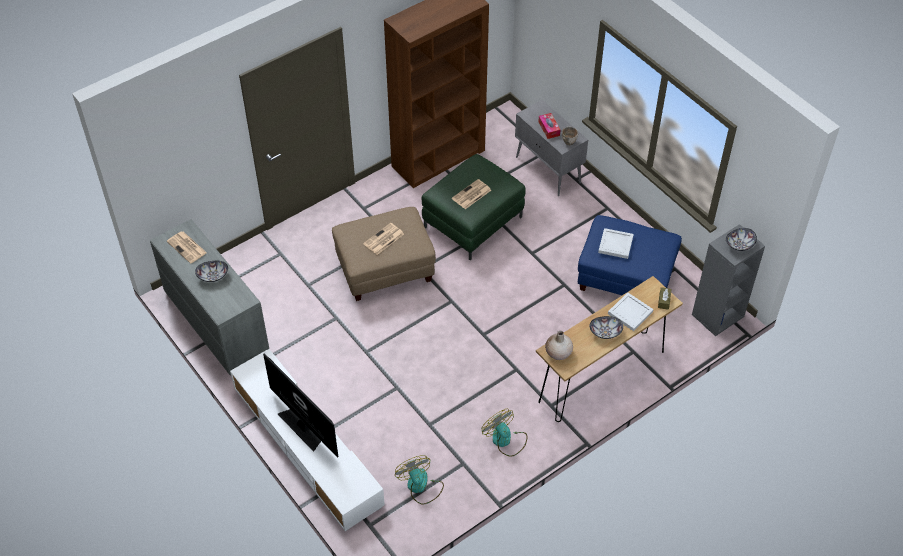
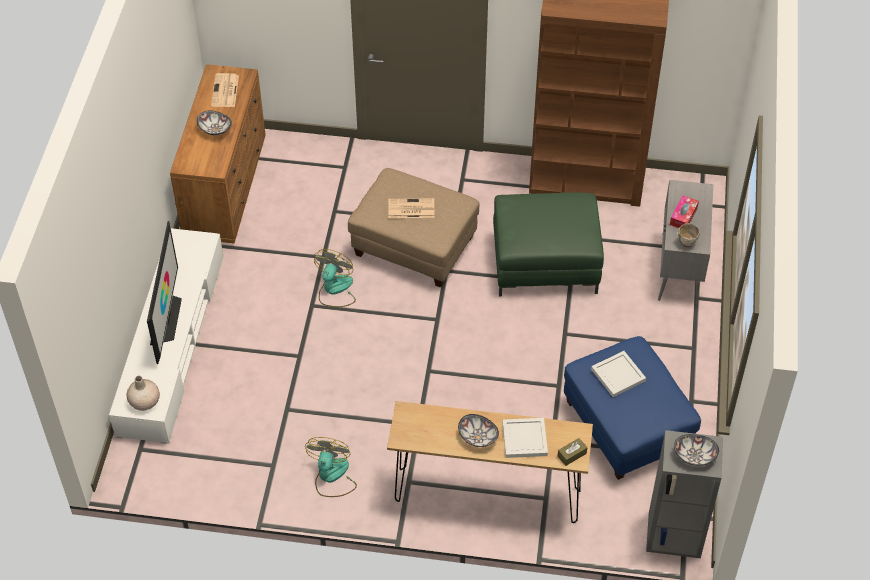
camera: 45 degrees right, 0 degrees up
grey dresser [150,219,269,376] -> brown dresser [170,64,266,243]
fan [395,455,444,505] -> fan moved to [314,249,356,307]
newspaper [452,179,491,209] -> none
beige vase [545,331,573,360] -> beige vase moved to [127,376,160,411]

